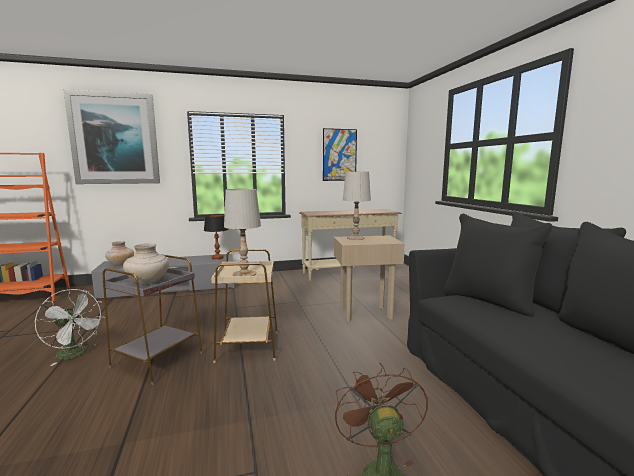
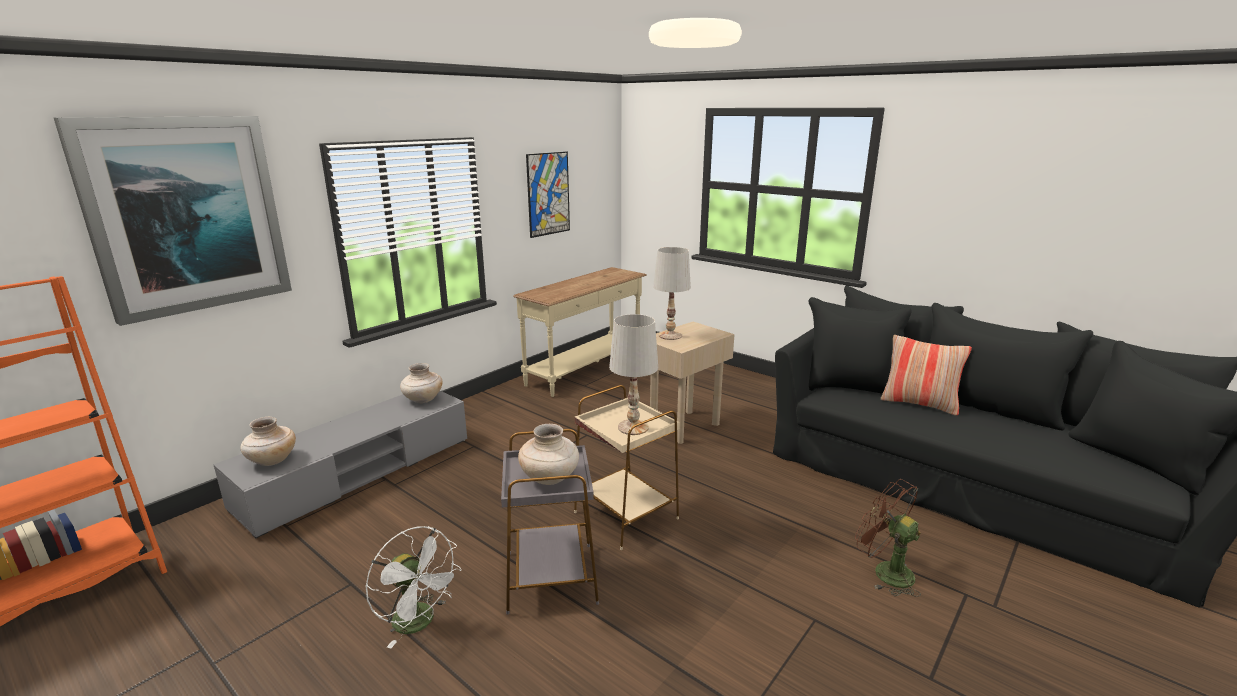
camera: 35 degrees left, 10 degrees up
white fan [35,289,105,366] -> white fan turned 45 degrees clockwise [365,526,462,648]
table lamp [204,214,229,259] -> beige vase [400,363,442,403]
none -> pillow [881,335,972,416]

